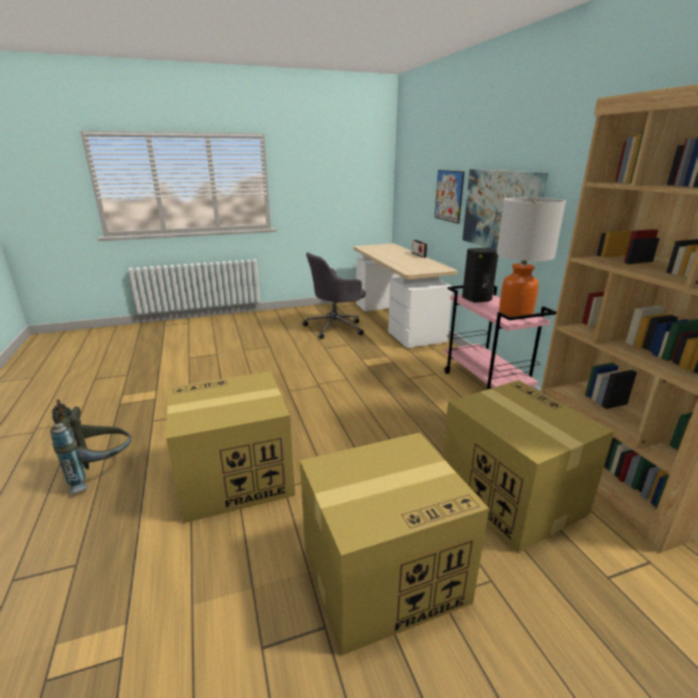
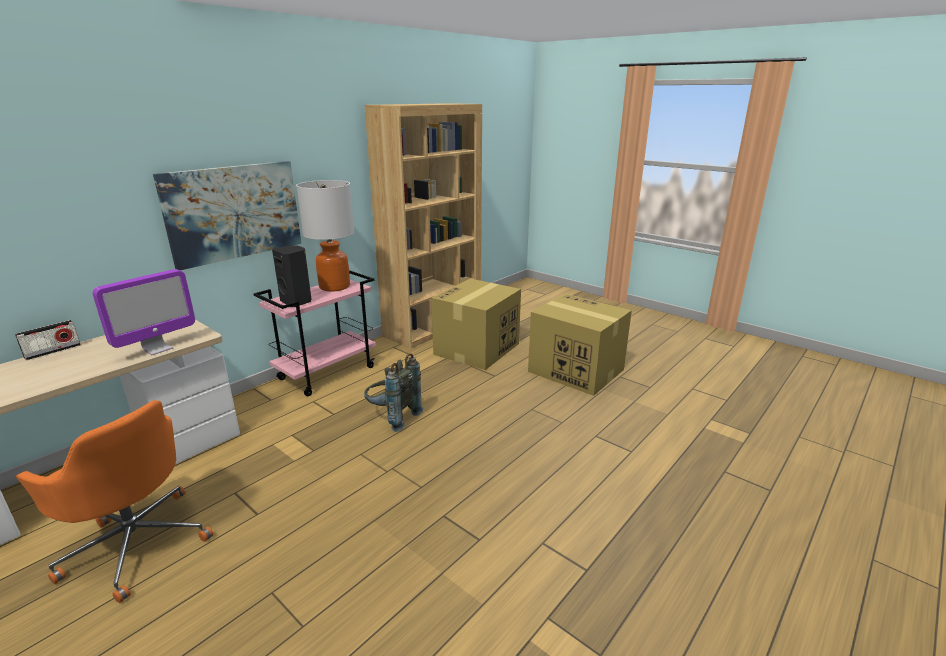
camera: 120 degrees left, 0 degrees up
grey backpack [50,400,131,493] -> grey backpack moved to [364,353,423,432]
cardboard box [166,371,295,523] -> none
grey office chair [302,252,366,339] -> orange office chair [16,400,214,603]
picture [434,170,464,224] -> none
none -> monitor [93,269,195,355]

